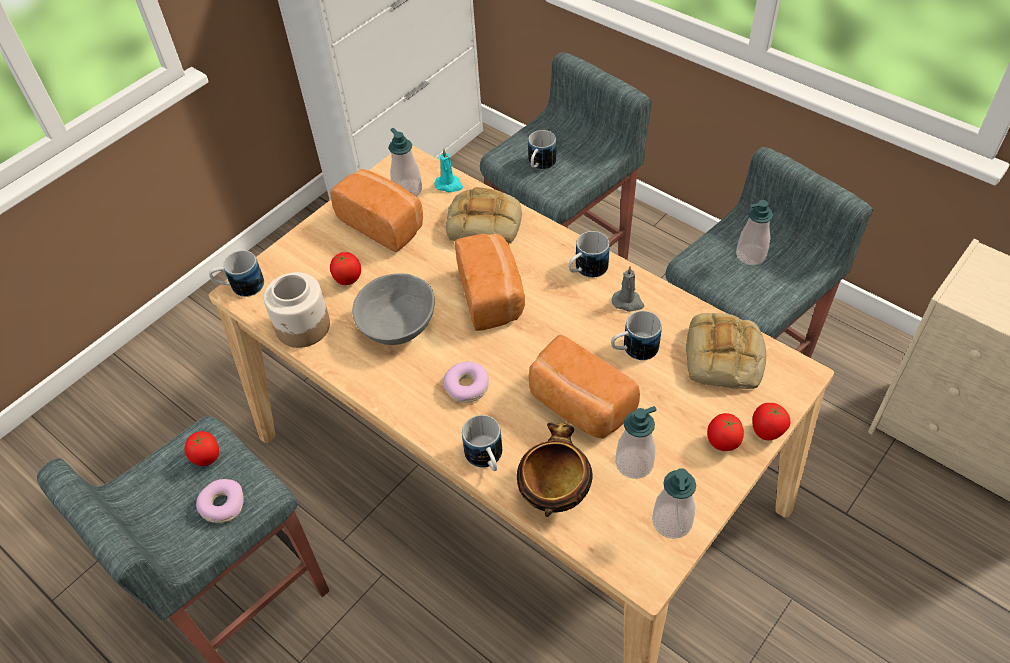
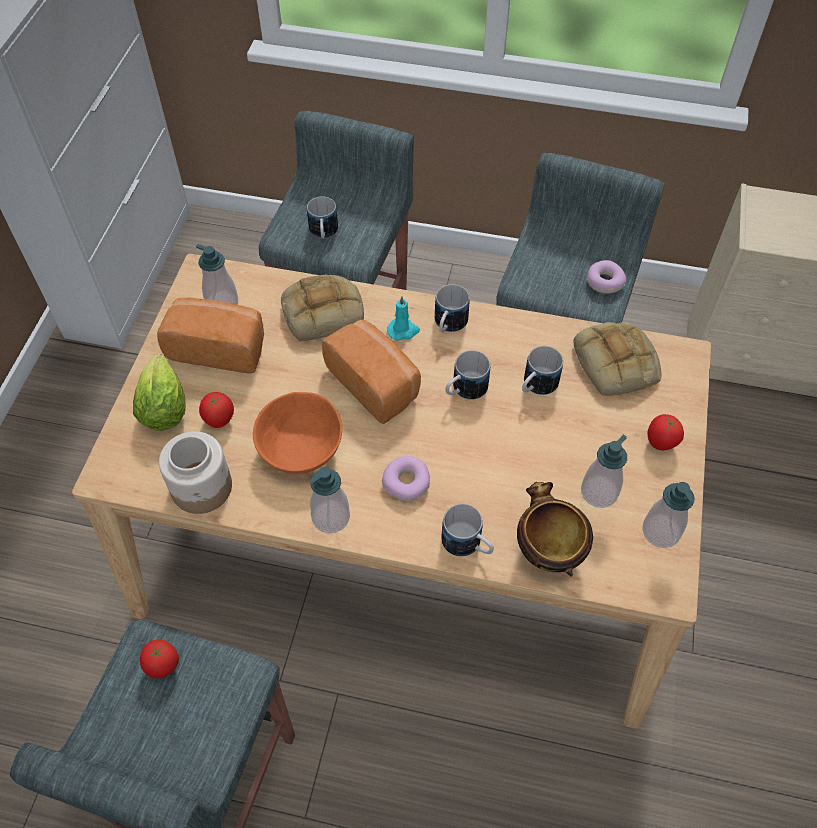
camera: 30 degrees left, 5 degrees up
donut [196,479,244,523] -> donut moved to [587,260,626,294]
mug [209,250,264,297] -> mug moved to [445,350,490,400]
grey bowl [352,274,435,345] -> orange bowl [253,392,342,474]
turquoise candle [435,149,463,192] -> turquoise candle moved to [387,296,420,340]
bread [529,335,640,439] -> none
grey candle [612,266,644,312] -> none
soap dispenser [736,200,773,265] -> soap dispenser moved to [310,467,350,533]
tomato [752,403,790,440] -> none
none -> lettuce [133,354,186,431]

